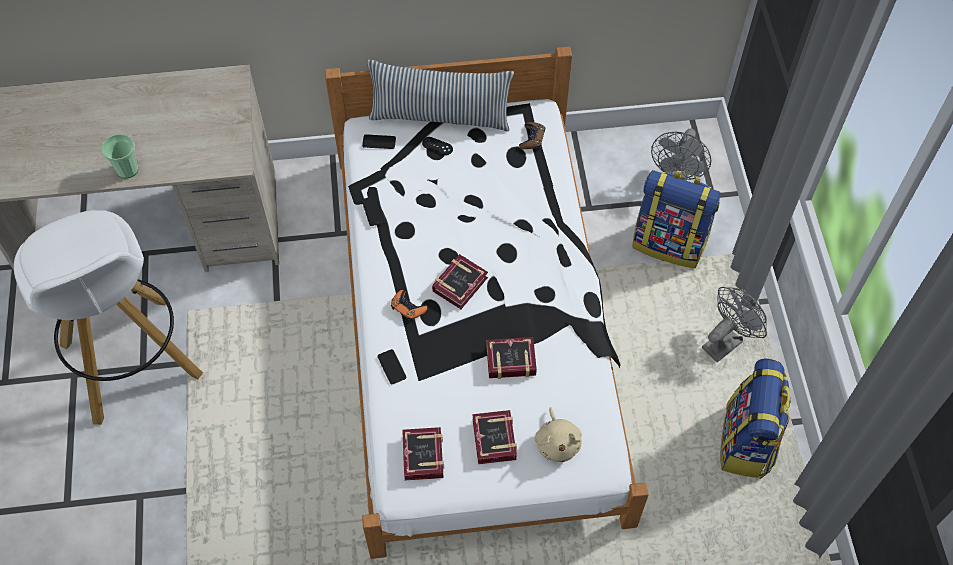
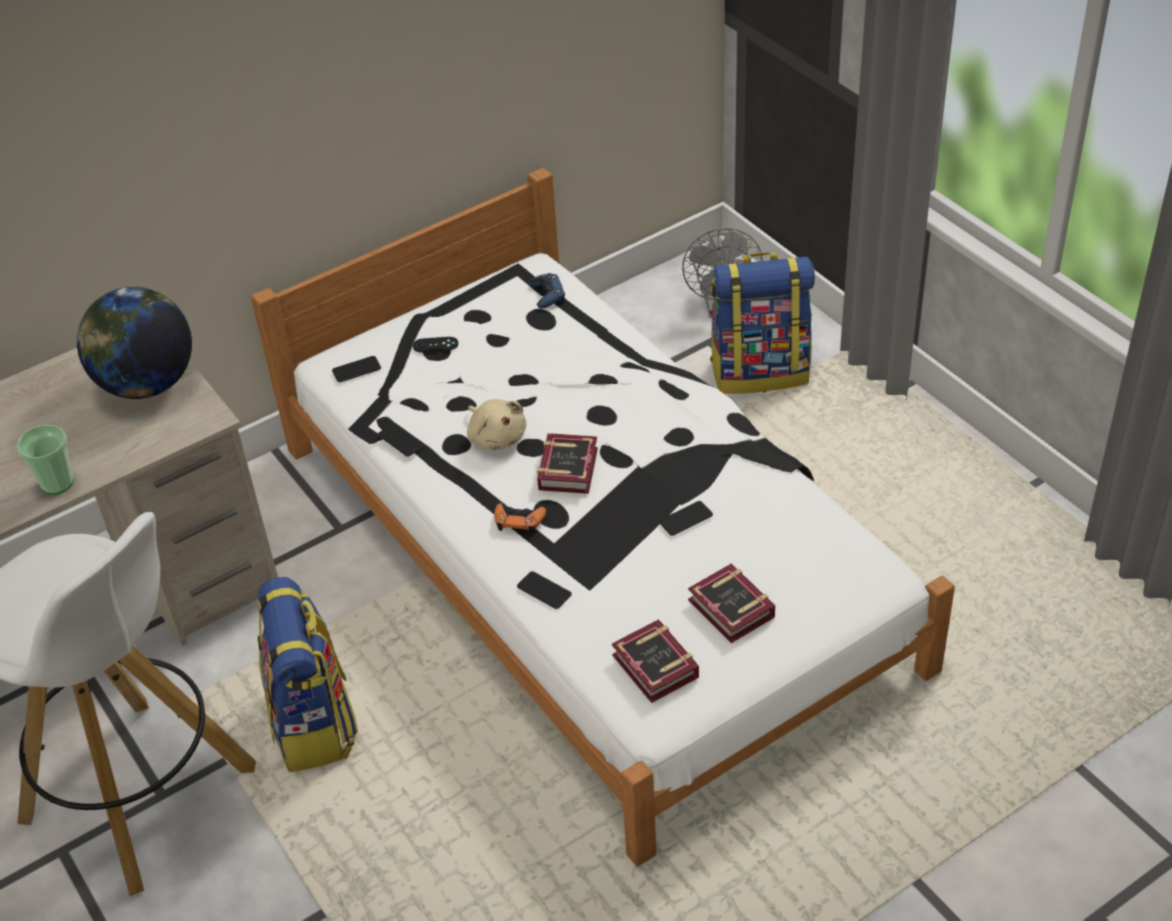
camera: 25 degrees left, 15 degrees down
pillow [367,60,514,131] -> none
book [486,337,537,379] -> phone [659,501,713,536]
brown game controller [519,122,545,149] -> blue game controller [529,273,565,309]
beige plush toy [535,407,582,462] -> beige plush toy moved to [467,399,526,451]
grey fan [702,287,767,362] -> none
backpack [721,358,791,479] -> backpack moved to [257,577,358,772]
none -> globe [76,287,192,399]

